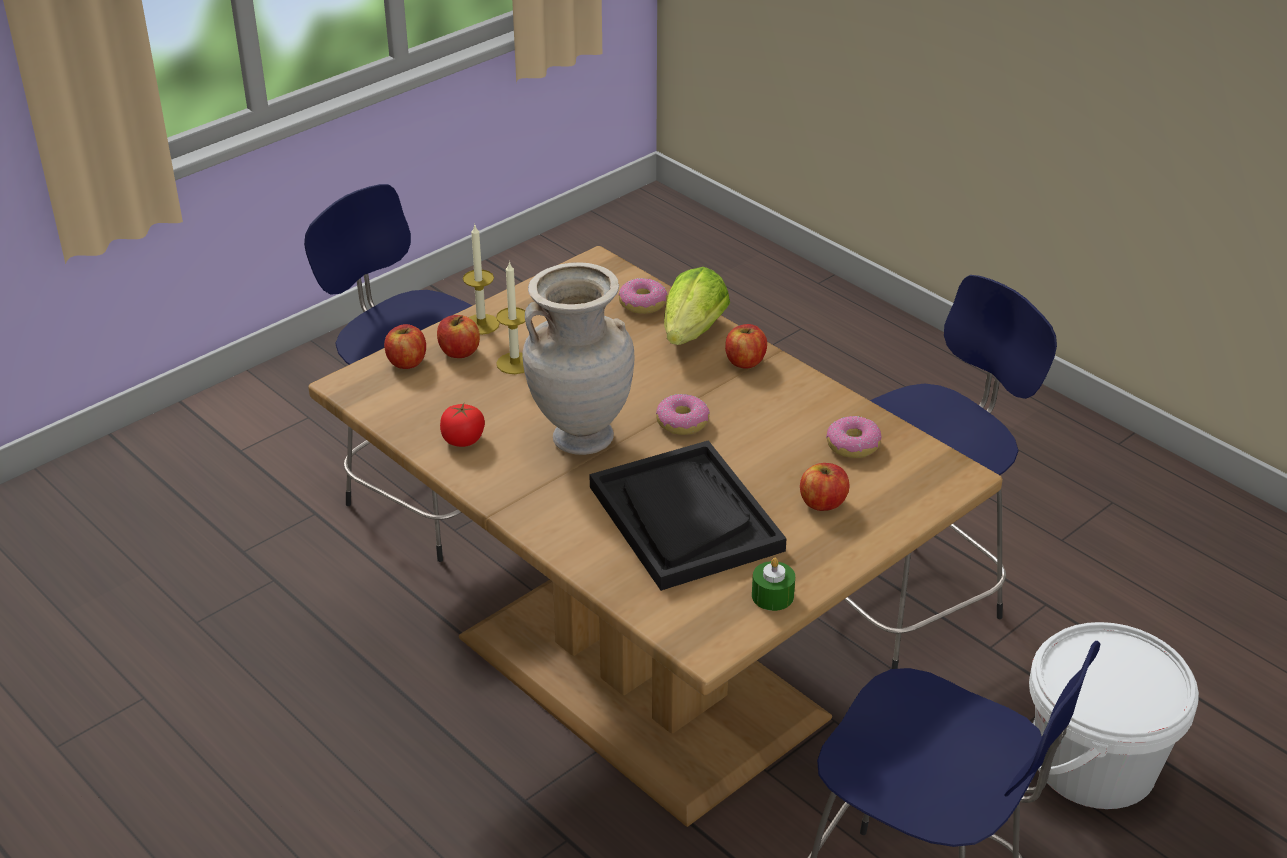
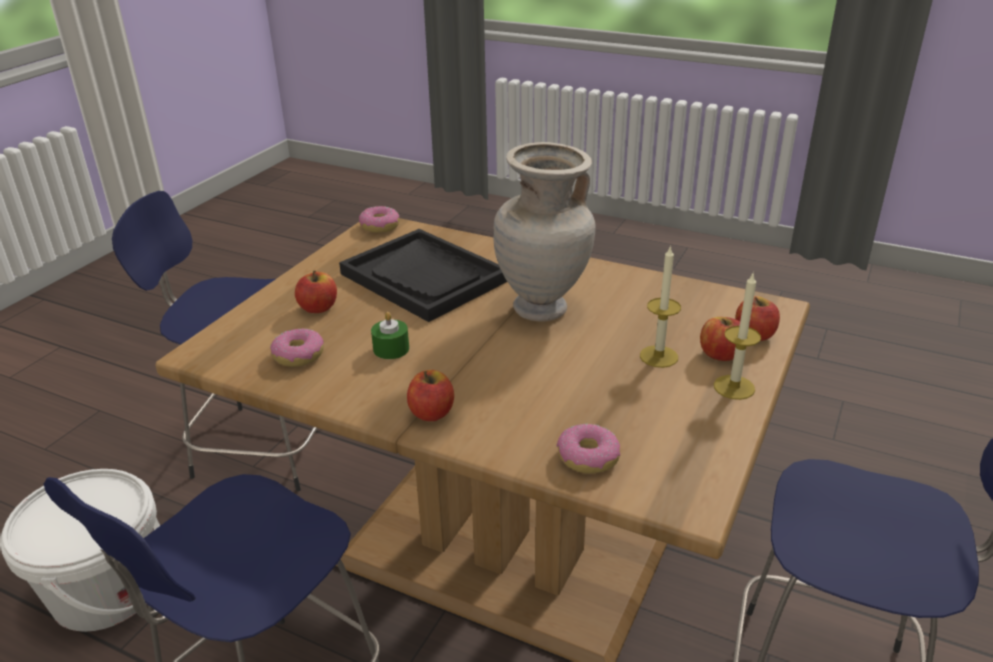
camera: 160 degrees right, 5 degrees down
tomato [440,403,485,447] -> none
donut [656,394,710,435] -> donut moved to [359,206,400,233]
lettuce [664,267,730,345] -> none
green candle [752,558,795,611] -> green candle moved to [371,312,409,359]

